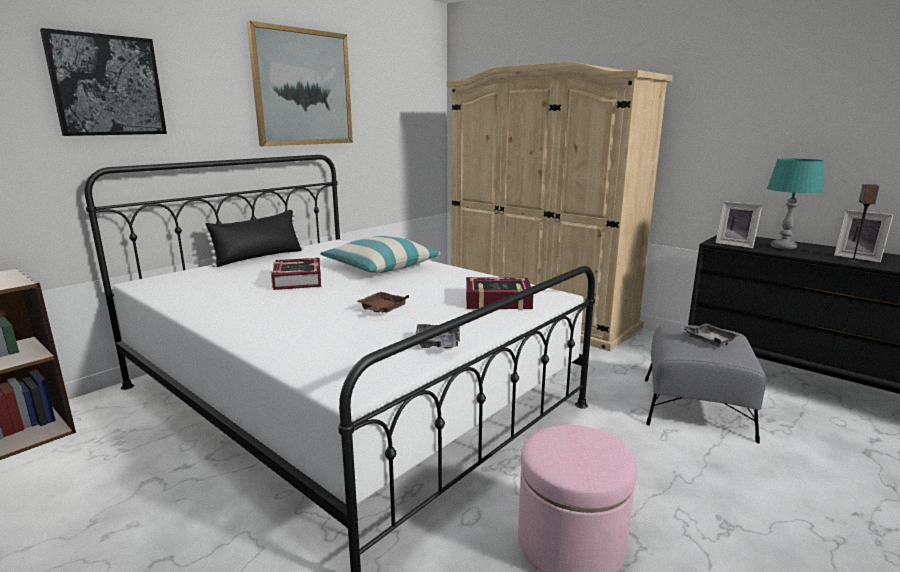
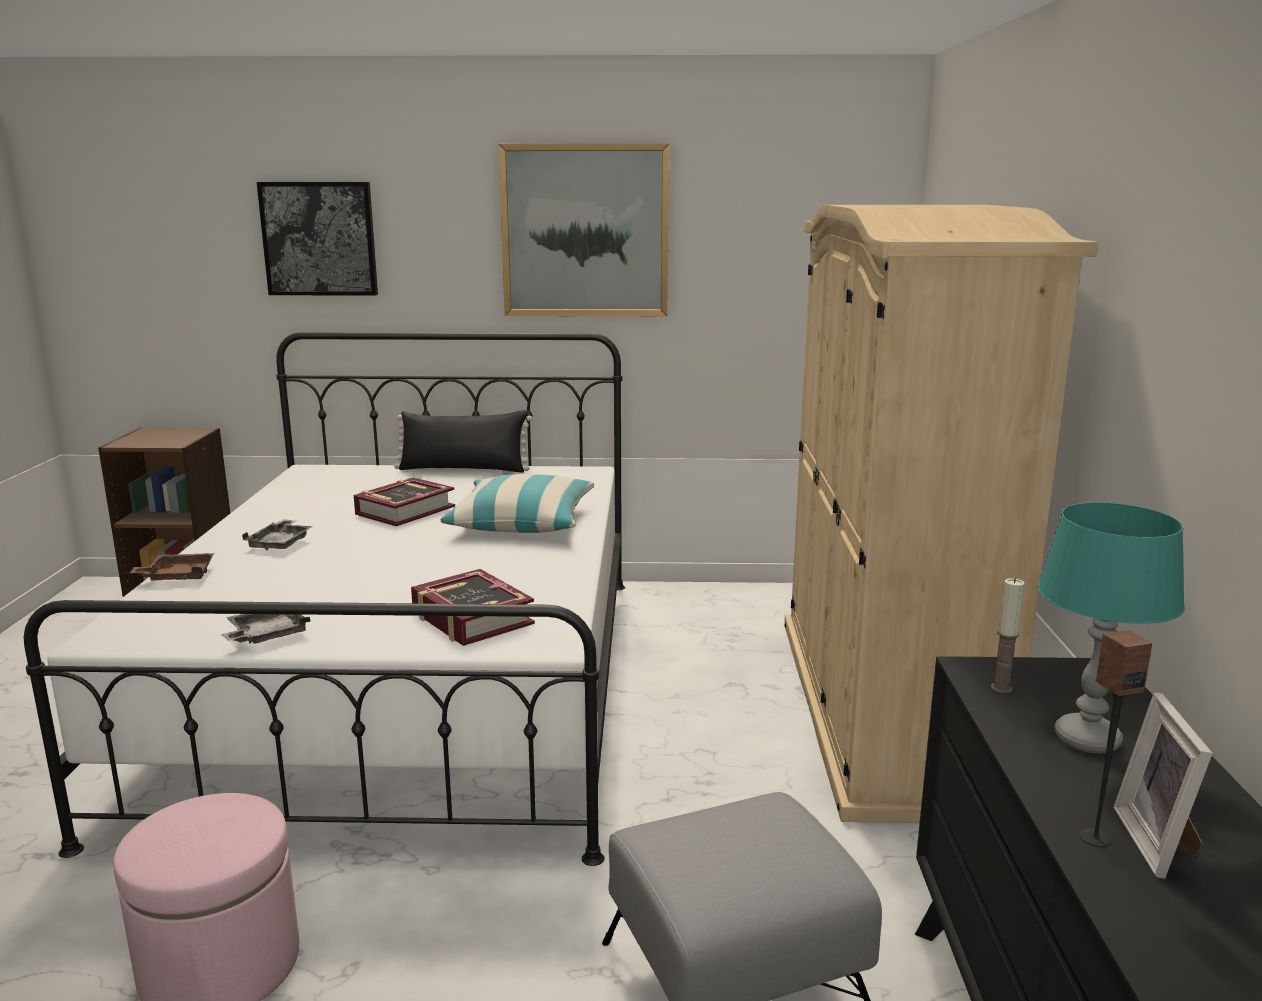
camera: 50 degrees right, 0 degrees up
brown tray [356,292,409,313] -> brown tray moved to [129,553,214,581]
grey tray [681,323,739,347] -> grey tray moved to [242,519,313,551]
picture frame [716,201,762,248] -> candle [991,578,1025,693]

